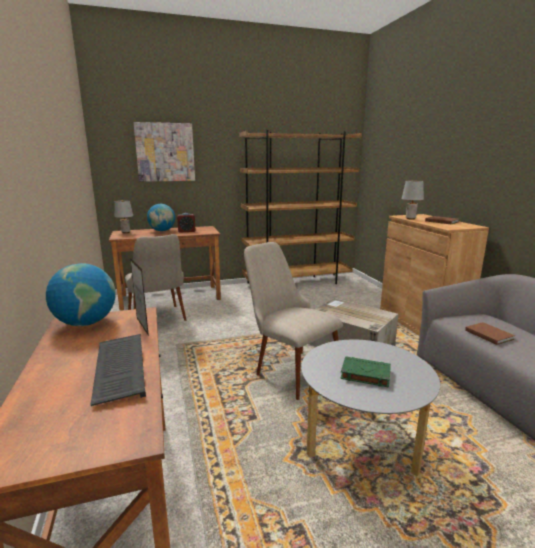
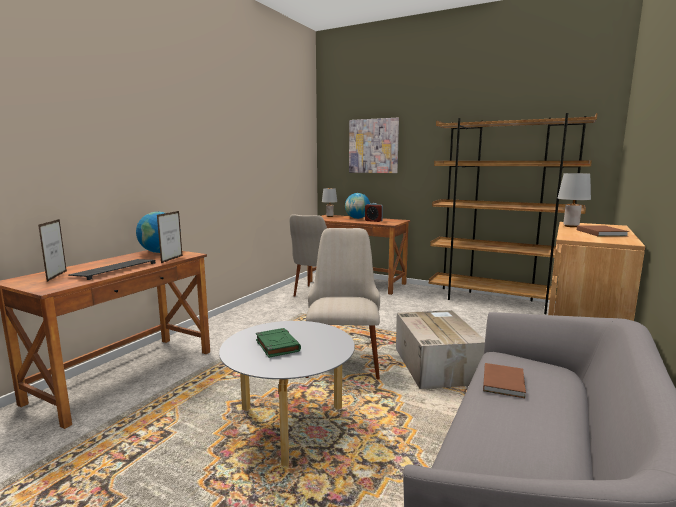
camera: 45 degrees right, 5 degrees down
none -> picture frame [38,219,67,282]

